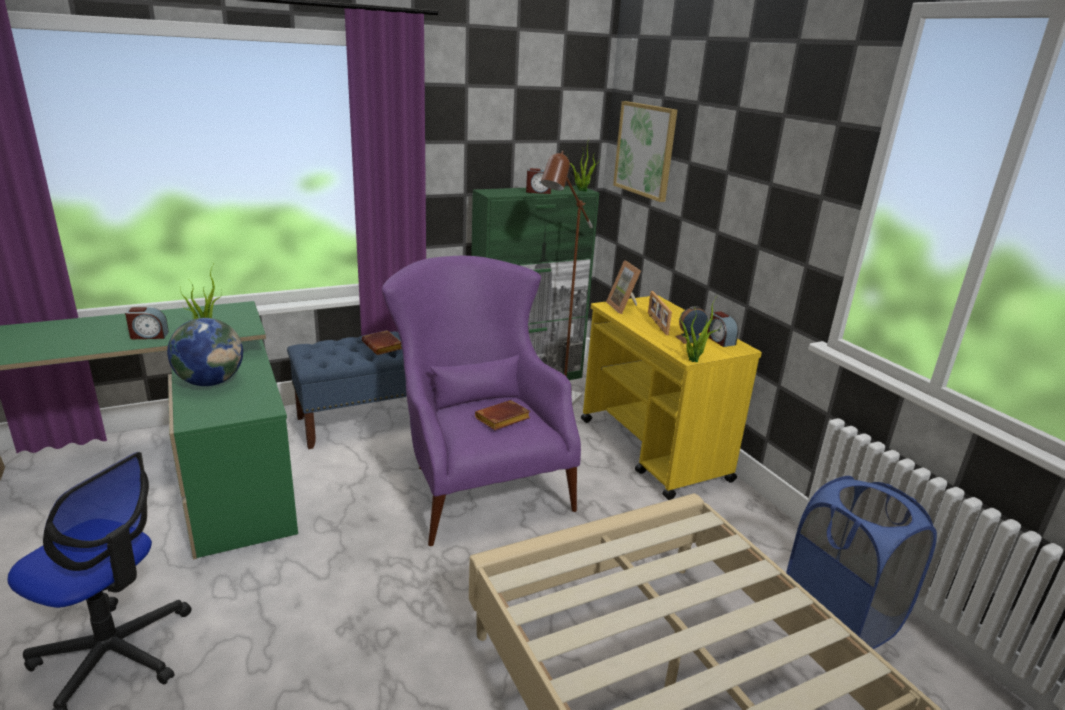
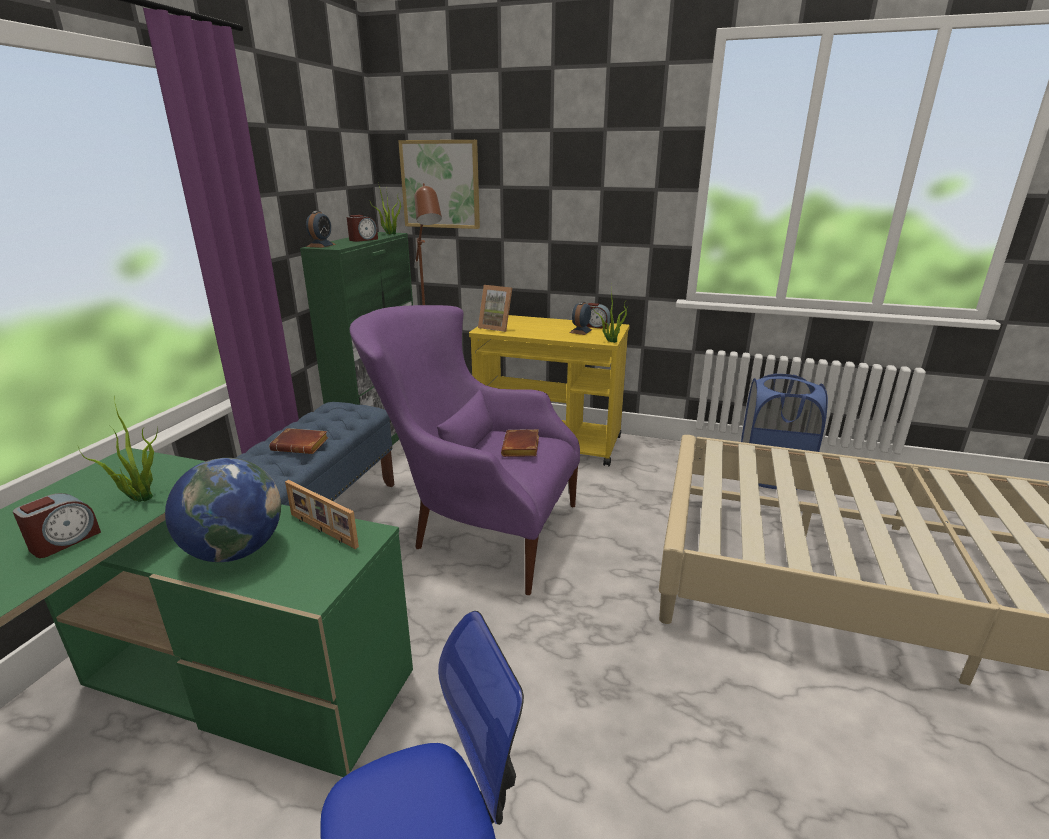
camera: 45 degrees left, 0 degrees up
picture frame [648,291,672,335] -> picture frame moved to [285,480,359,549]
none -> alarm clock [306,211,336,248]

